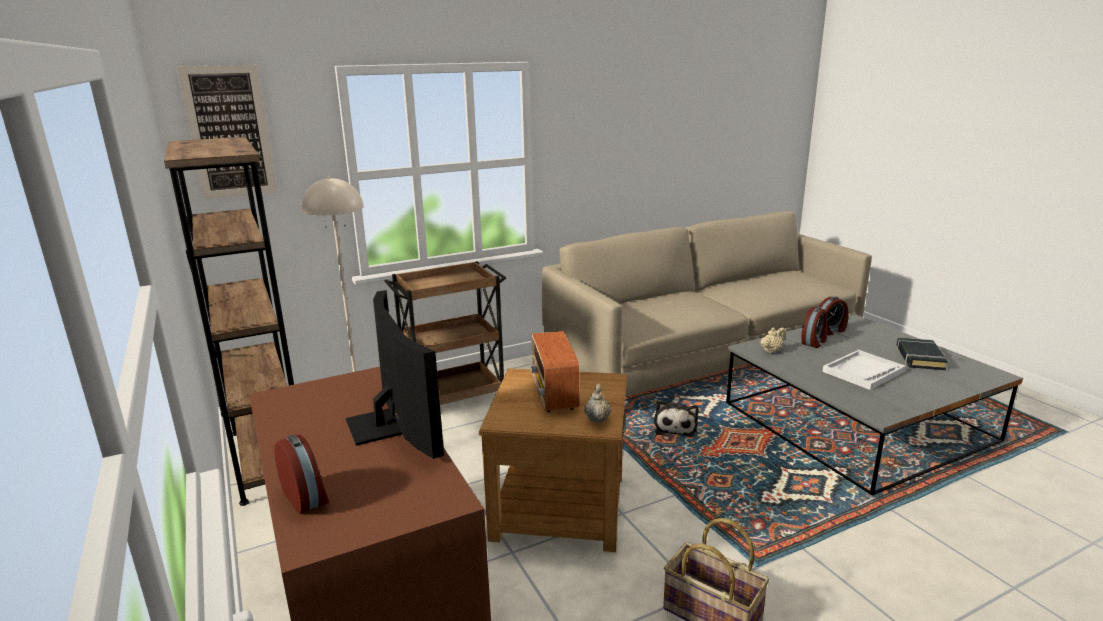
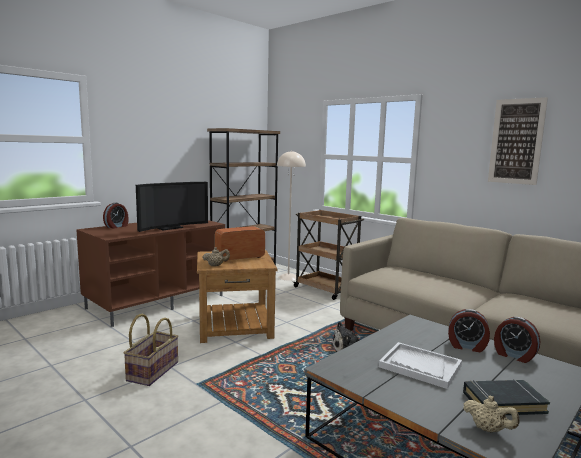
camera: 70 degrees right, 10 degrees down
picture [177,65,277,199] -> picture moved to [488,97,548,185]
beige teapot [760,327,786,353] -> beige teapot moved to [464,396,519,432]

